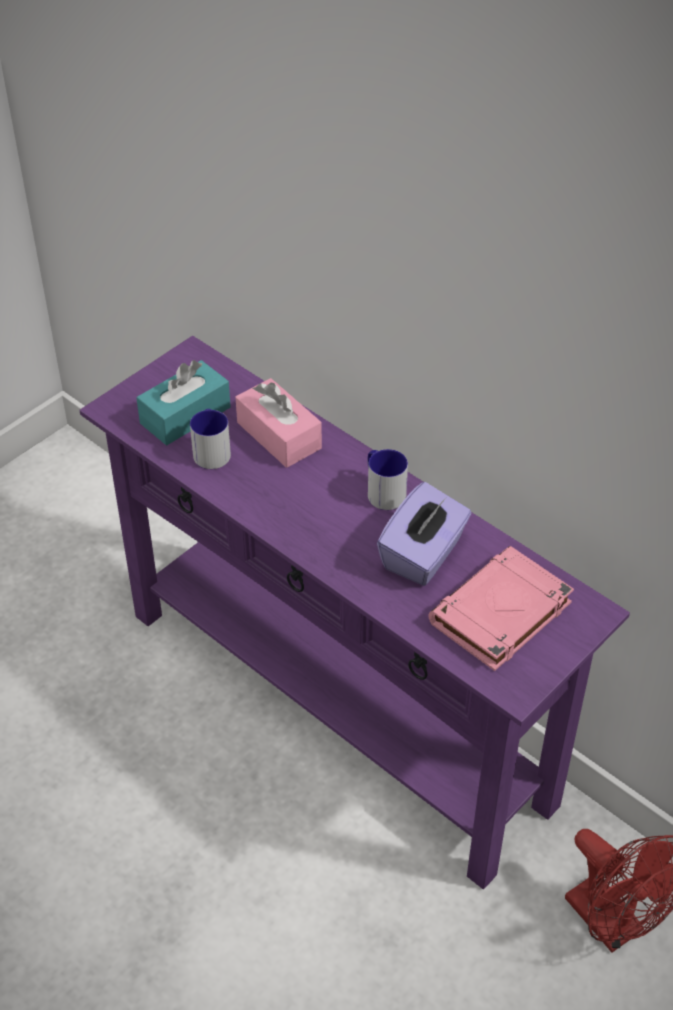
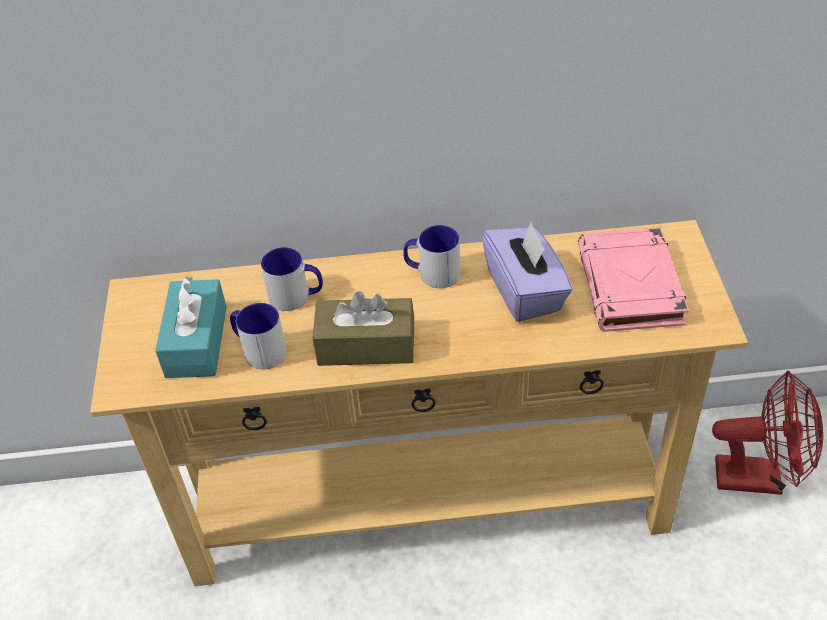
camera: 45 degrees left, 0 degrees up
purple console table [79,336,630,889] -> beige console table [90,220,748,586]
pink tissue box [235,378,322,468] -> mug [261,247,323,311]
none -> brown tissue box [313,291,414,366]

